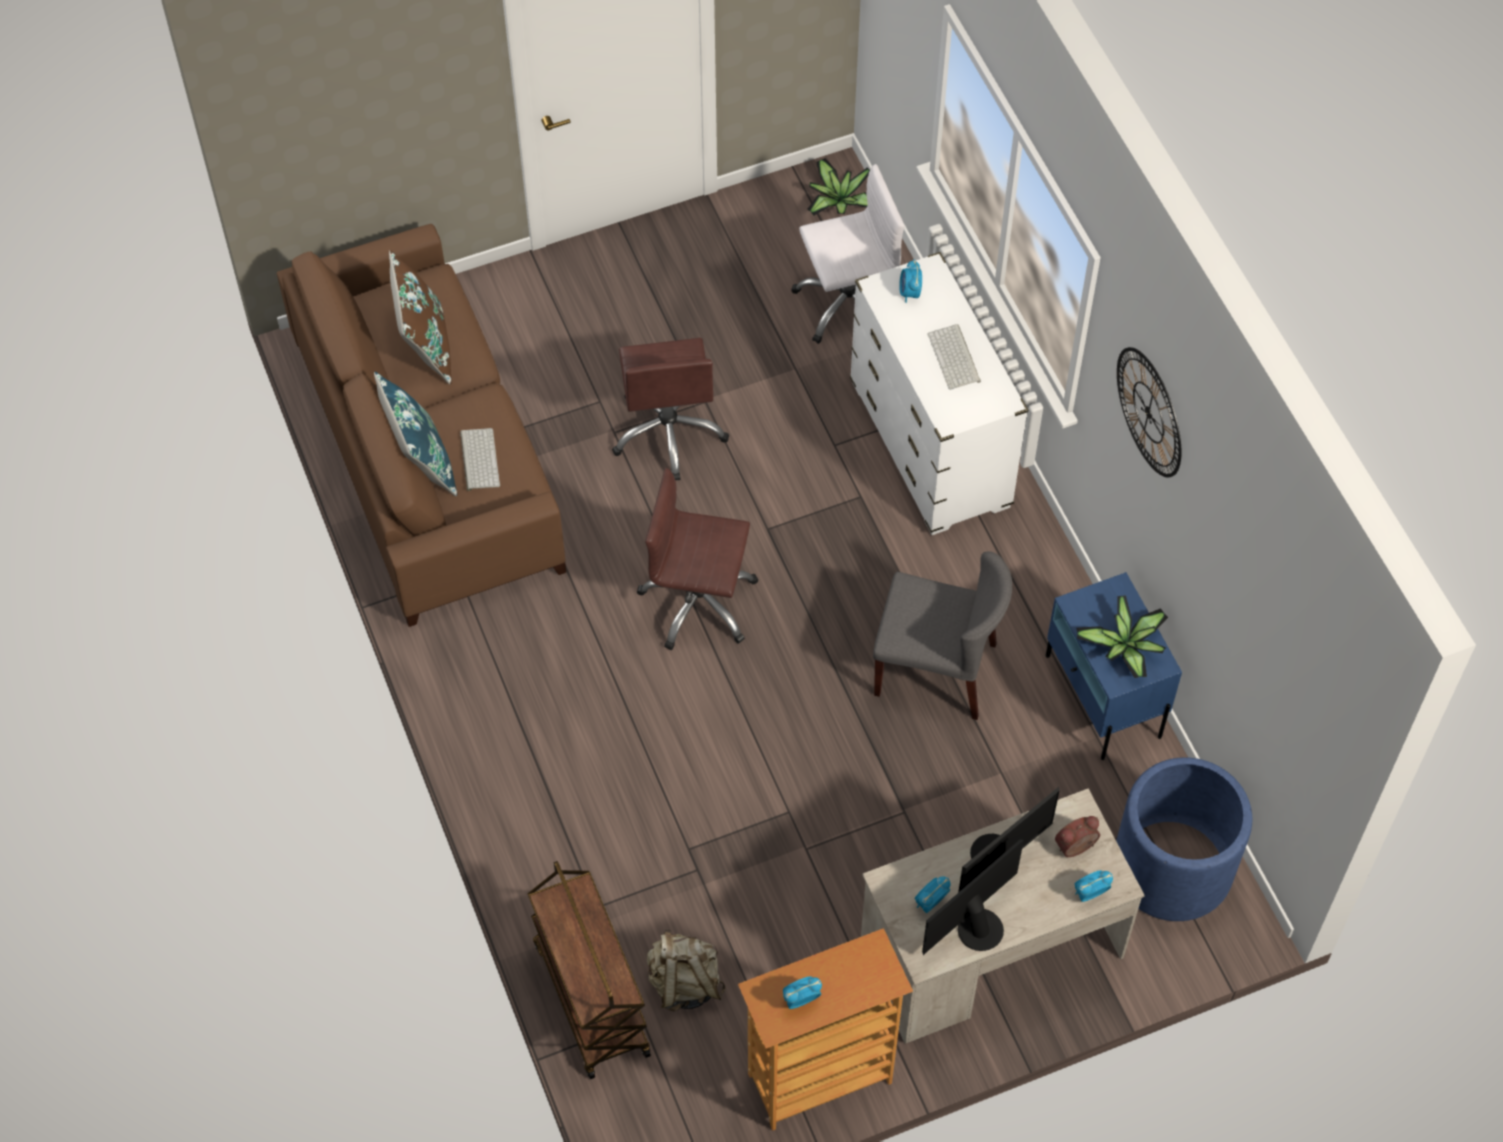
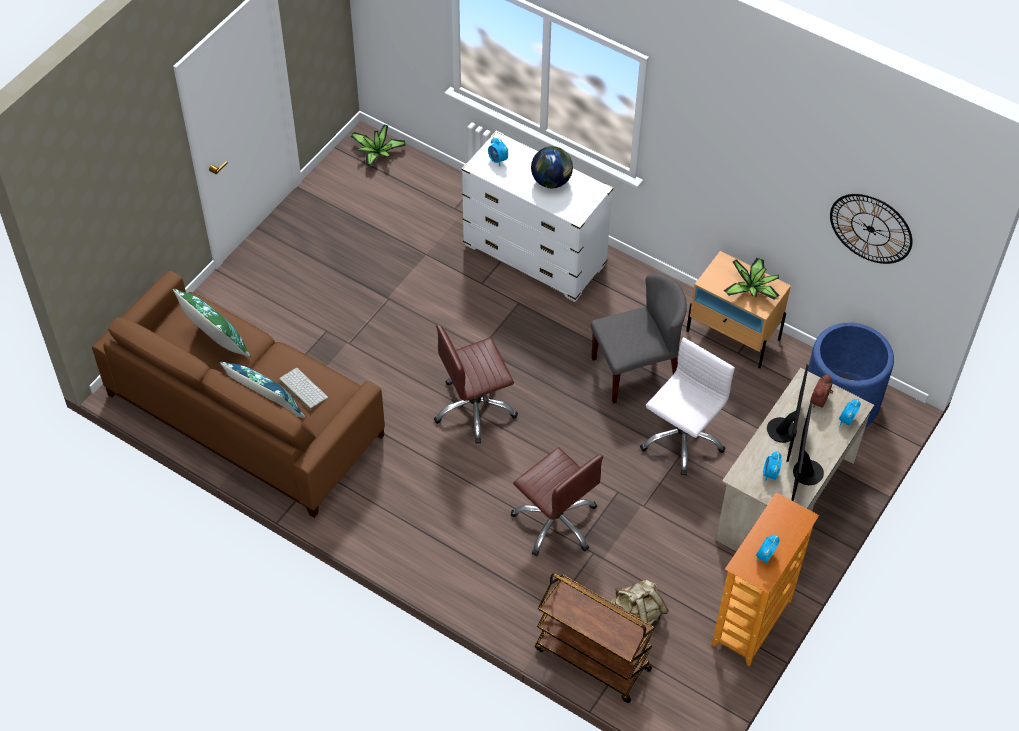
camera: 35 degrees left, 5 degrees down
brown pillow [389,250,452,384] -> green pillow [173,288,250,357]
brown office chair [612,338,729,480] -> brown office chair moved to [511,447,603,556]
white office chair [791,164,905,344] -> white office chair moved to [640,337,735,475]
keyboard [927,324,981,390] -> globe [531,146,573,188]
blue nightstand [1046,572,1182,760] -> beige nightstand [686,251,791,368]
wall clock [1117,347,1181,478] -> wall clock moved to [830,194,912,264]

